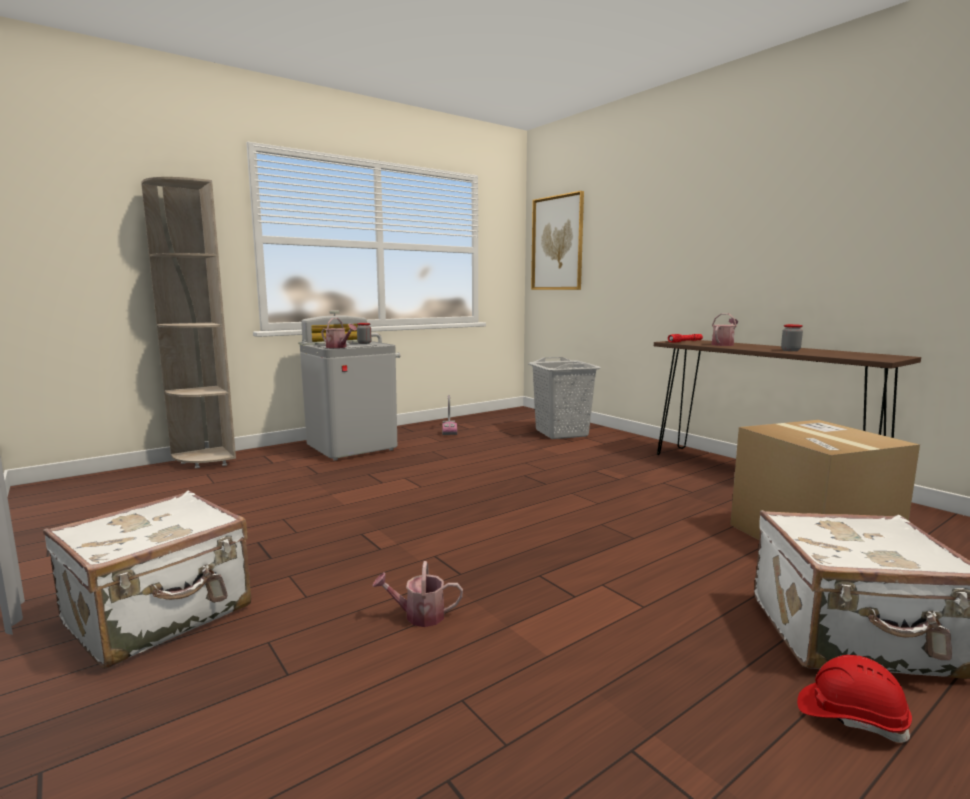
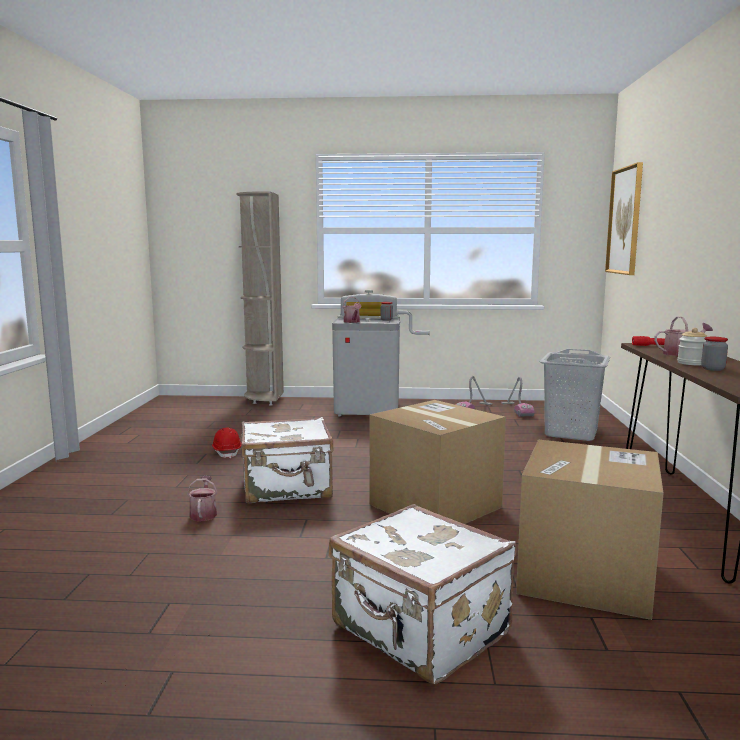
camera: 40 degrees right, 0 degrees up
white suitcase [43,491,251,669] -> white suitcase moved to [241,417,333,503]
watering can [372,561,463,627] -> watering can turned 45 degrees clockwise [187,476,217,521]
red hard hat [797,655,912,743] -> red hard hat moved to [212,428,242,459]
none -> cardboard box [369,400,506,524]
none -> vacuum cleaner [501,376,534,417]
none -> jar [677,328,707,365]

